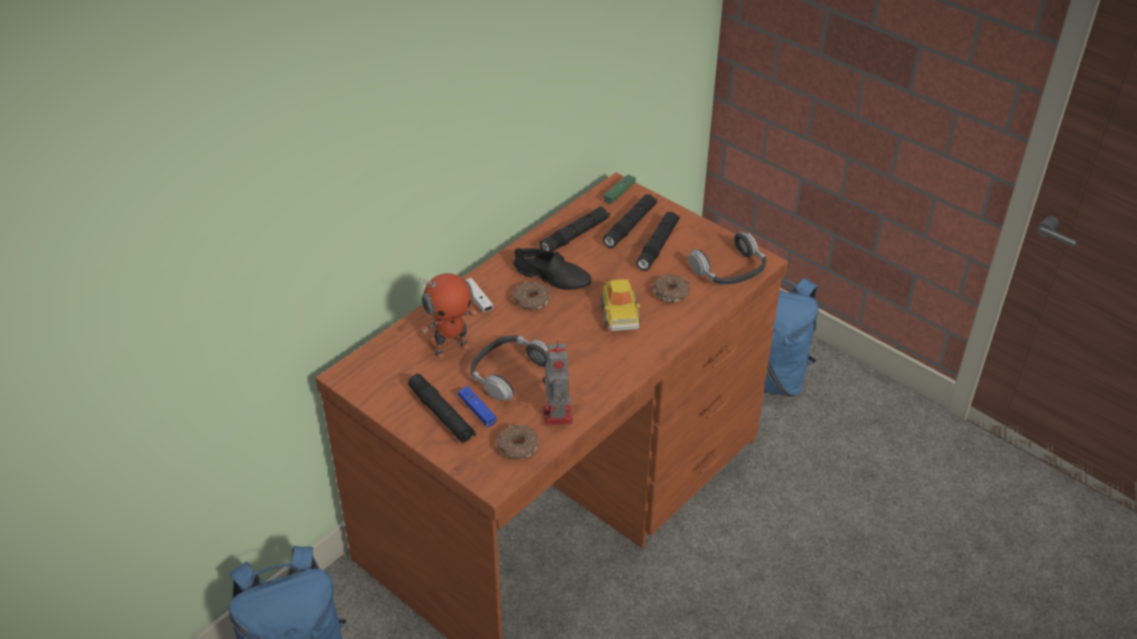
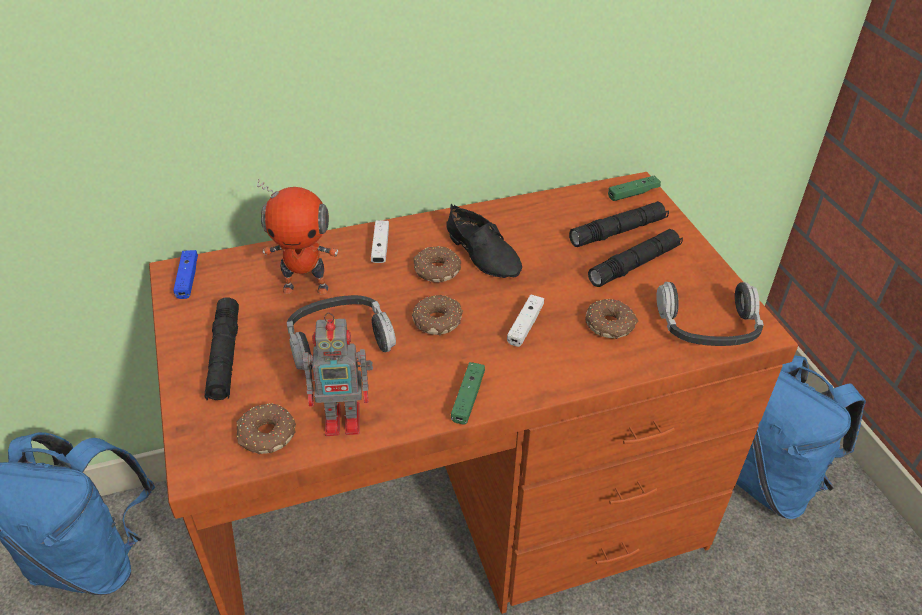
camera: 30 degrees right, 0 degrees up
blue game controller [458,386,496,427] -> blue game controller moved to [173,250,198,299]
black flashlight [539,206,610,252] -> none
toy robot [542,340,573,426] -> toy robot turned 120 degrees counterclockwise [303,313,373,436]
toy car [600,279,640,331] -> white game controller [507,295,544,347]
none -> donut [412,295,463,335]
none -> green game controller [451,362,485,424]

